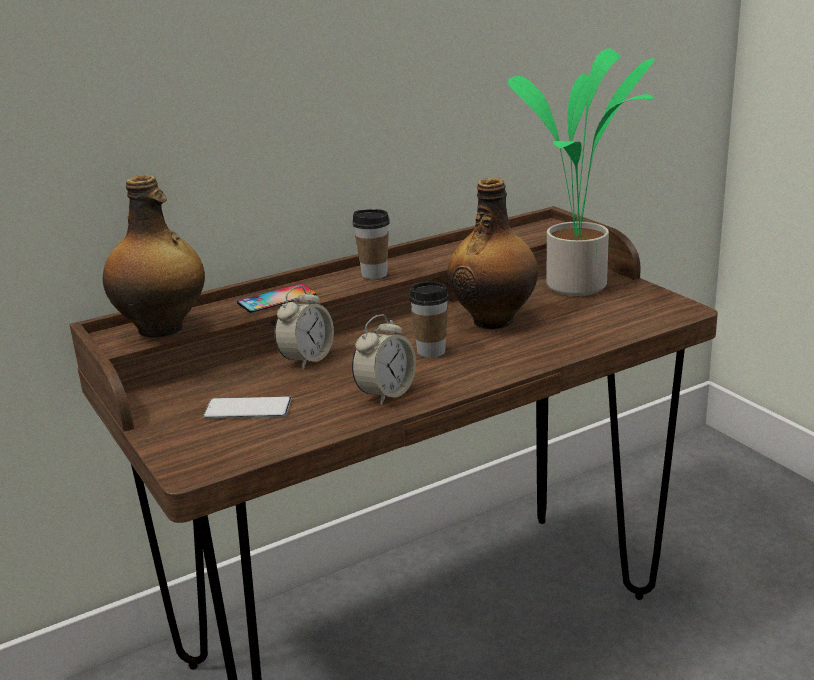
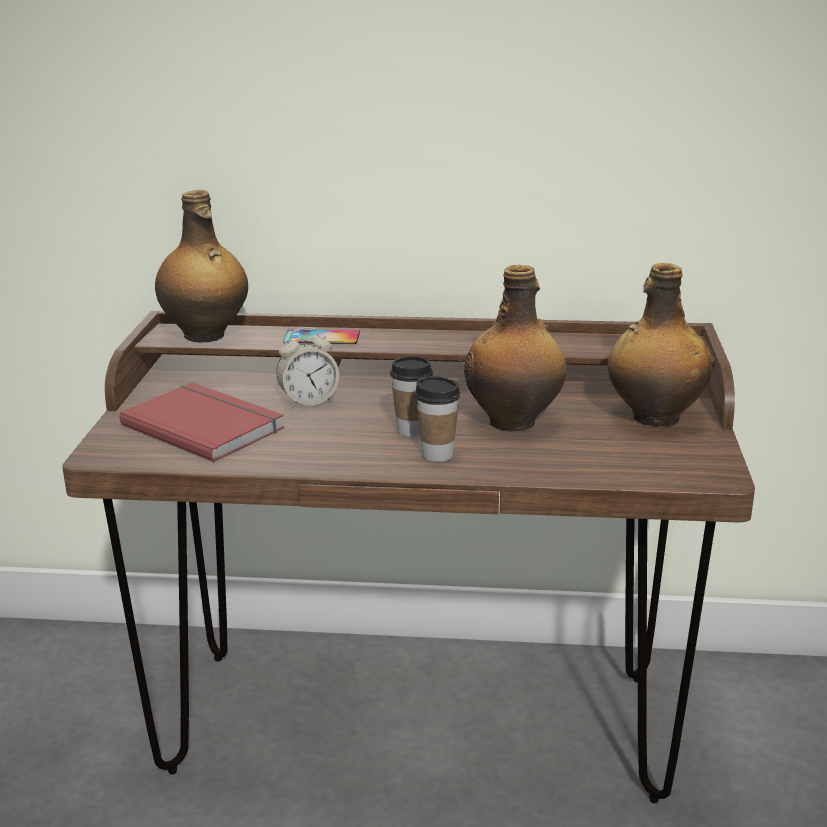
camera: 35 degrees right, 0 degrees up
phone [203,396,291,419] -> red book [119,383,284,462]
cup [352,209,390,279] -> cup moved to [415,376,460,462]
alarm clock [352,314,416,405] -> none
potted plant [508,48,655,296] -> bottle [608,263,712,427]

